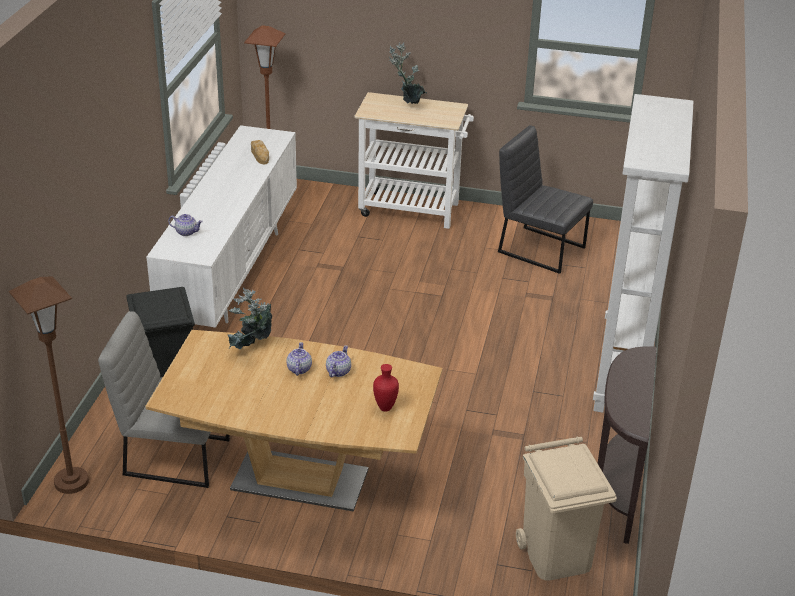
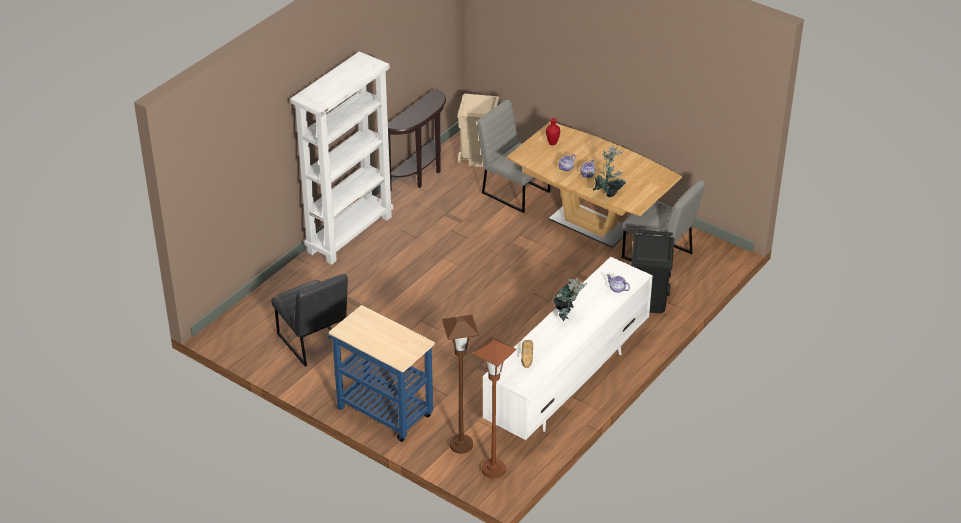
camera: 155 degrees left, 5 degrees up
brown floor lamp [9,276,89,494] -> brown floor lamp moved to [442,315,479,454]
white cart [355,92,474,229] -> blue cart [328,305,435,442]
potted plant [389,42,427,104] -> potted plant moved to [553,278,587,322]
none -> grey chair [477,99,550,213]

